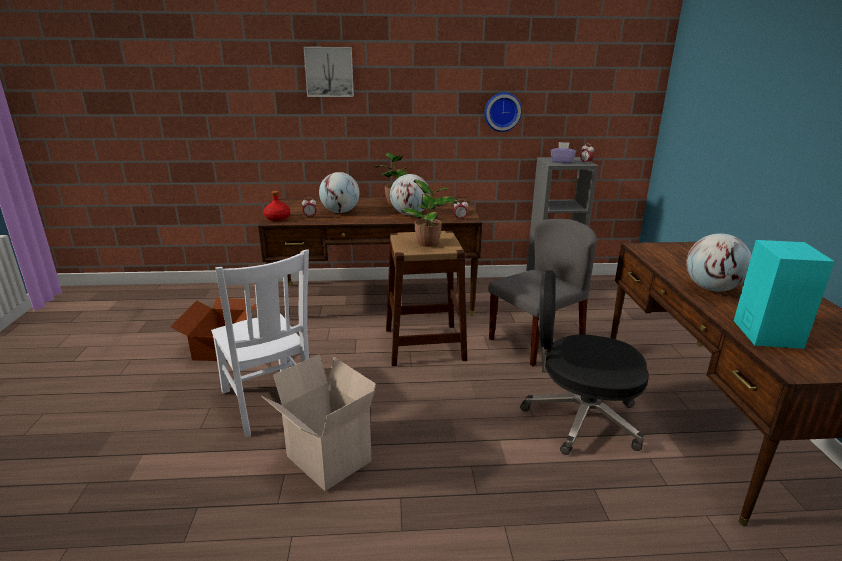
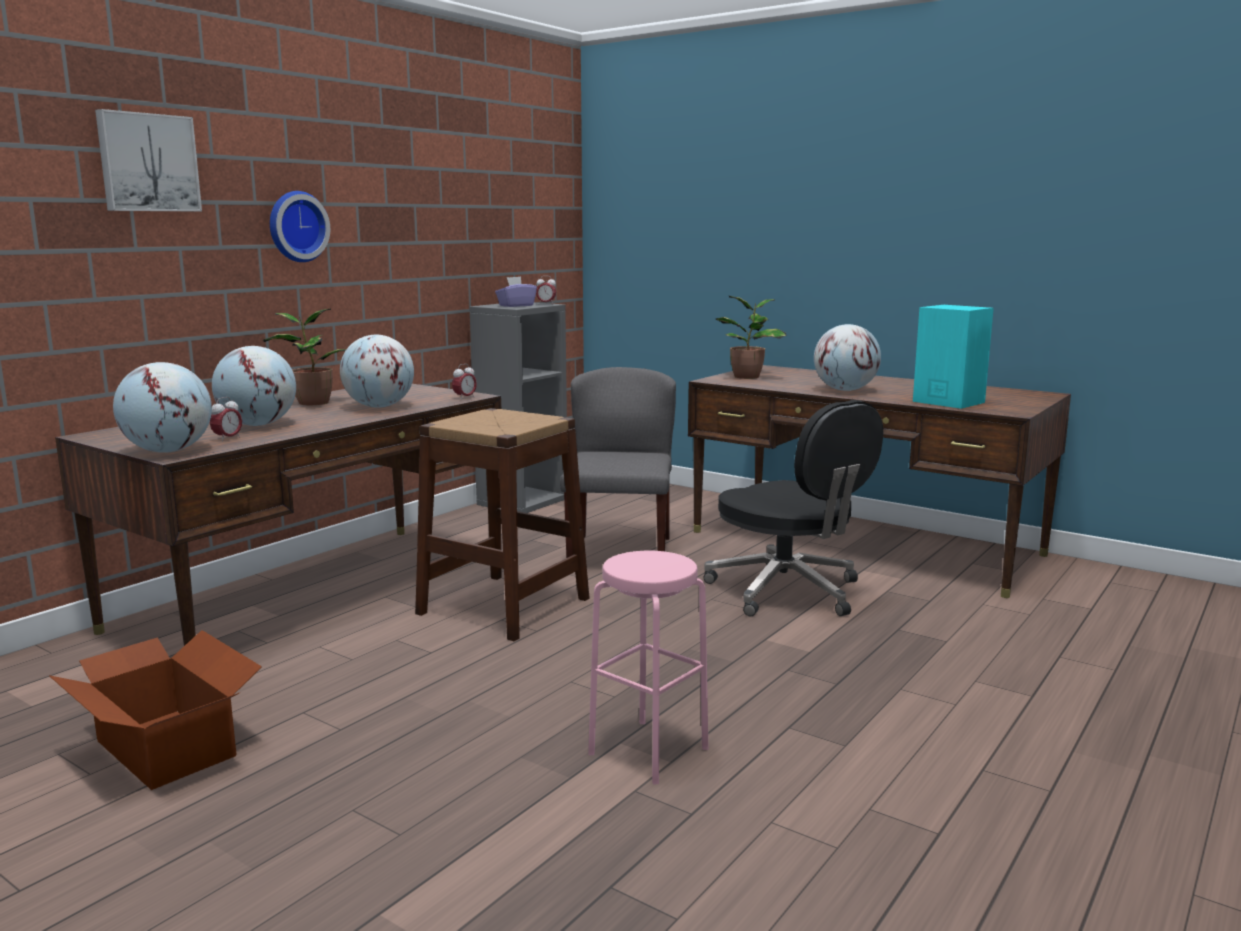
camera: 50 degrees left, 10 degrees down
white chair [211,249,309,437] -> none
cardboard box [261,354,376,491] -> pink stool [588,551,708,784]
red bottle [264,191,290,221] -> globe [113,362,212,453]
potted plant [401,179,458,247] -> potted plant moved to [716,296,787,379]
wall clock [484,92,522,132] -> wall clock moved to [270,191,330,262]
black office chair [520,270,649,455] -> black office chair turned 90 degrees counterclockwise [703,400,883,616]

